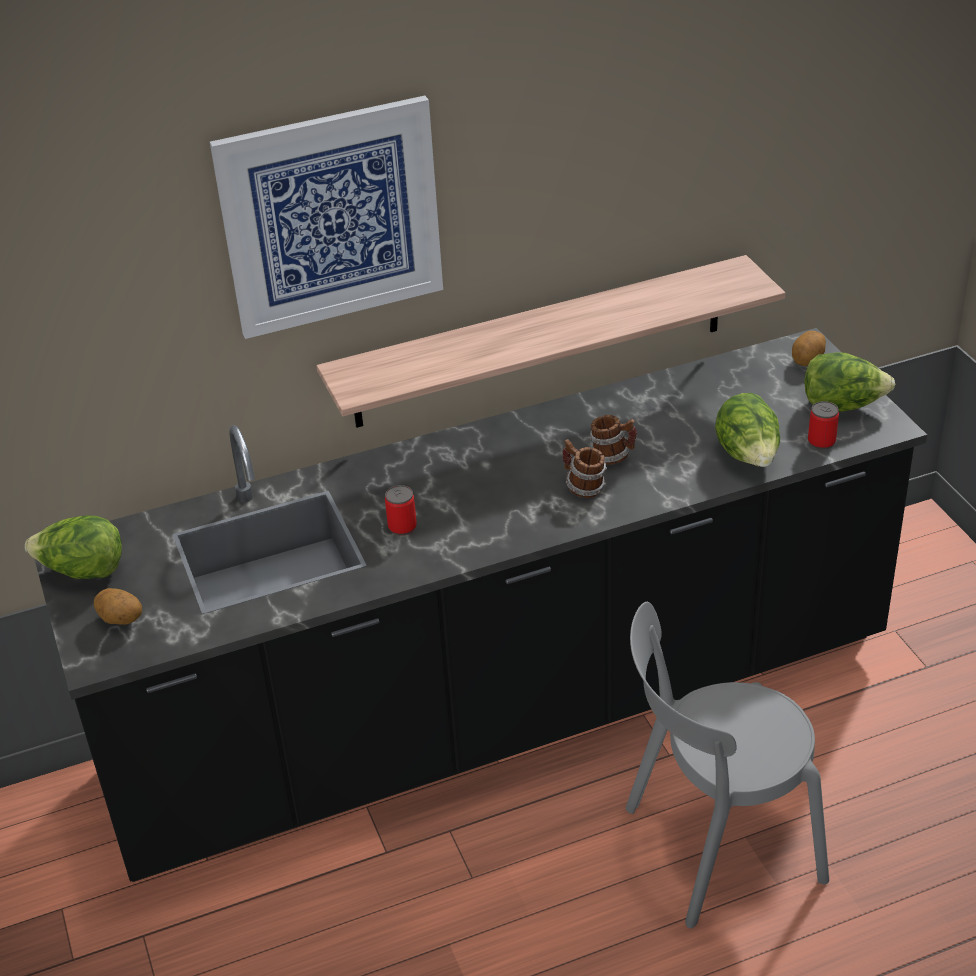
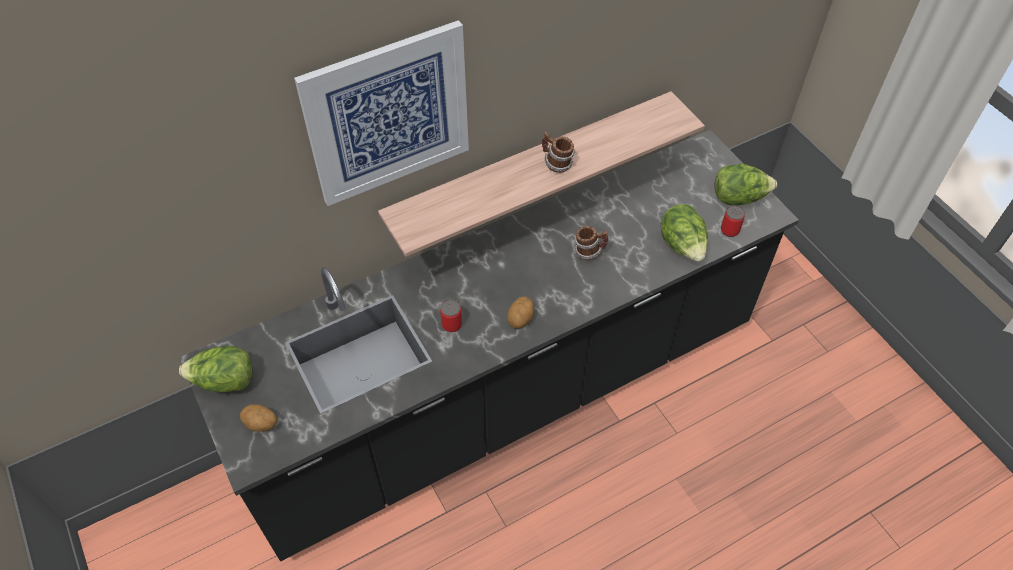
camera: 10 degrees left, 15 degrees up
mug [562,439,607,498] -> mug moved to [542,132,575,173]
grey chair [626,602,829,928] -> none
potato [792,331,826,366] -> potato moved to [507,297,534,329]

